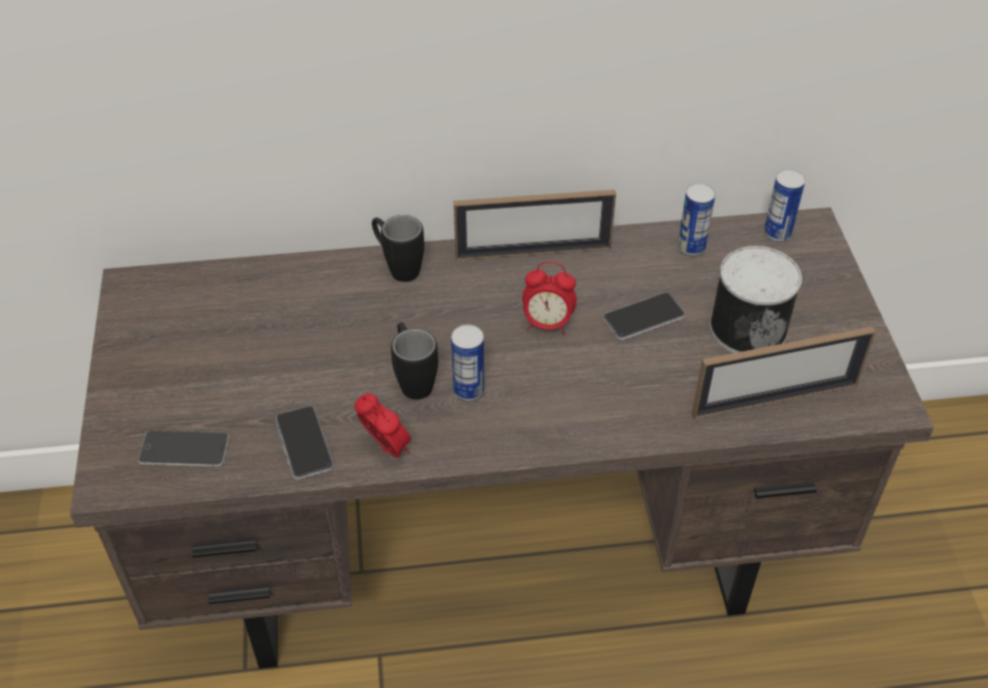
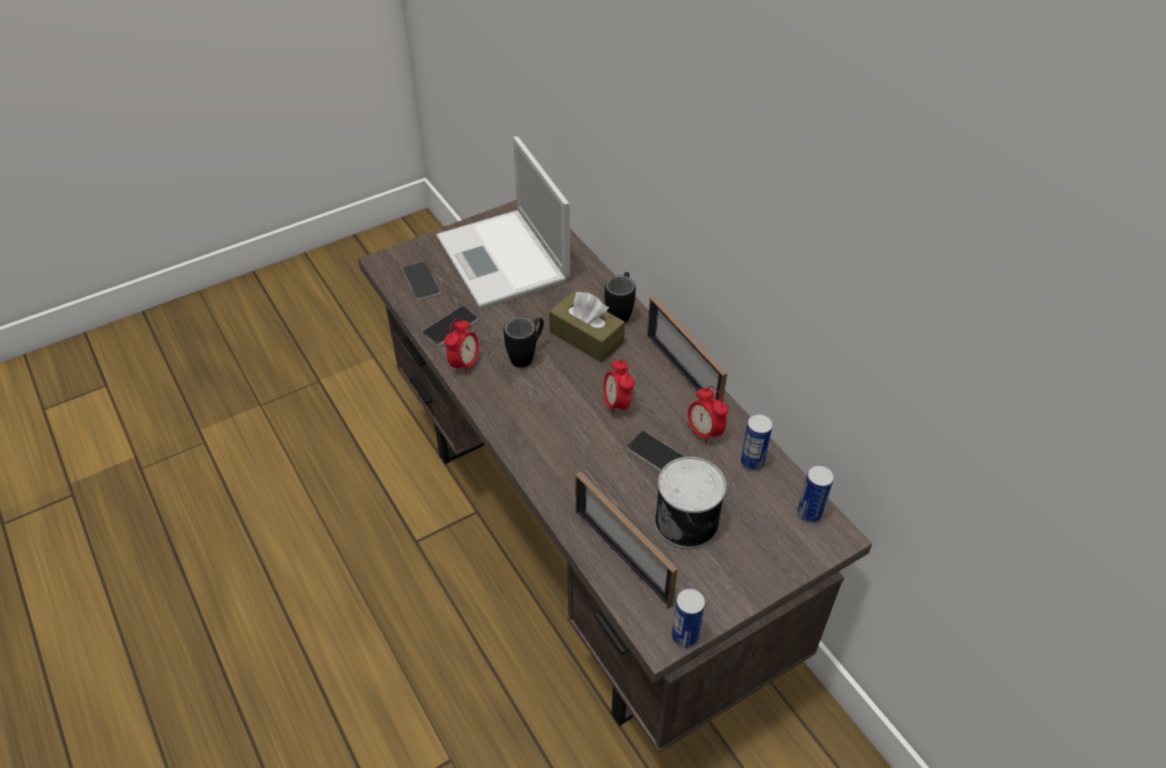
camera: 65 degrees right, 0 degrees up
can [451,325,484,402] -> can moved to [672,588,705,648]
none -> laptop [436,136,570,309]
none -> brown tissue box [549,292,625,363]
none -> alarm clock [688,386,728,446]

